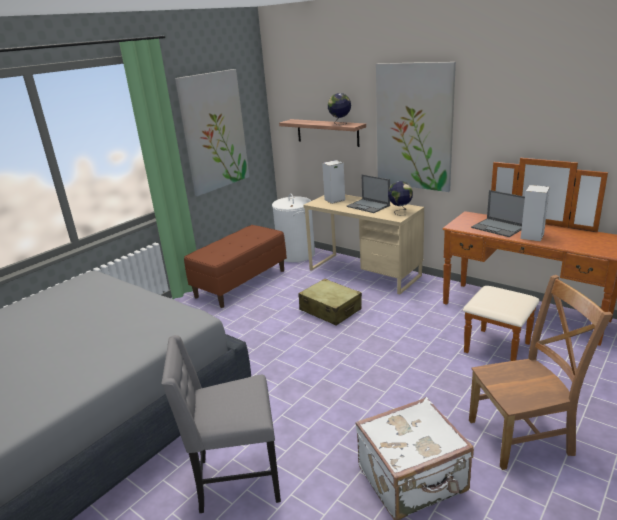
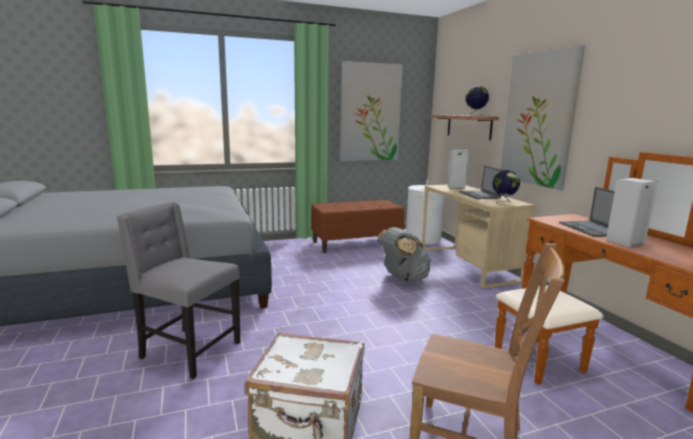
camera: 30 degrees right, 10 degrees down
beige suitcase [298,279,362,326] -> grey backpack [377,227,431,283]

